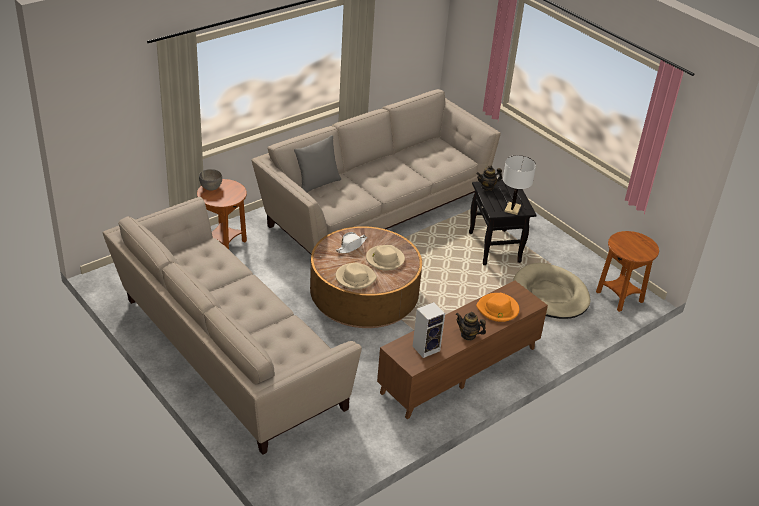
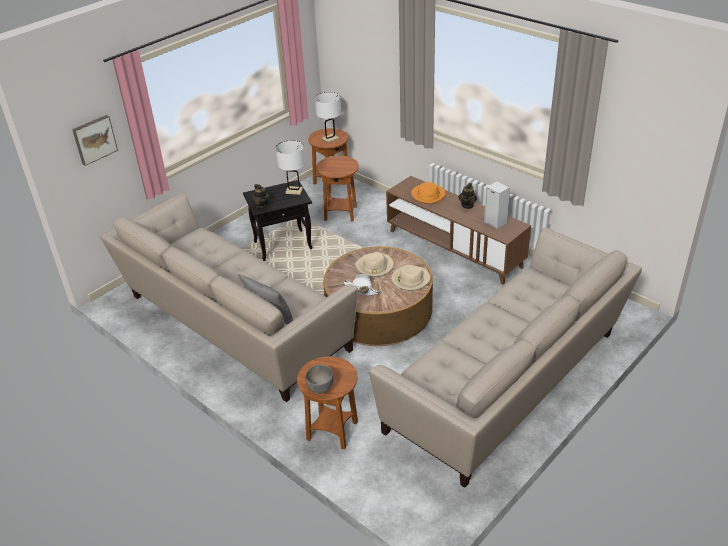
camera: 95 degrees left, 0 degrees up
beige dog bed [513,263,590,319] -> brown side table [316,156,359,221]
none -> picture [72,115,118,166]
none -> white table lamp [315,92,341,143]

